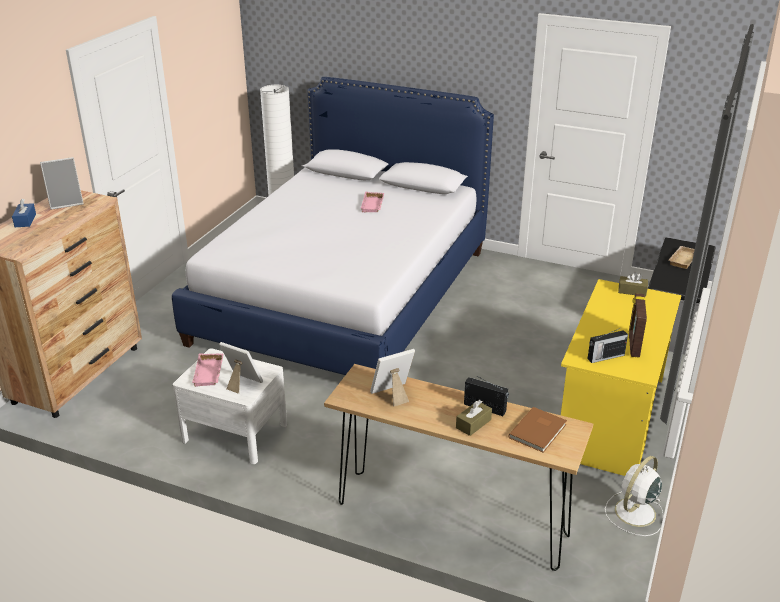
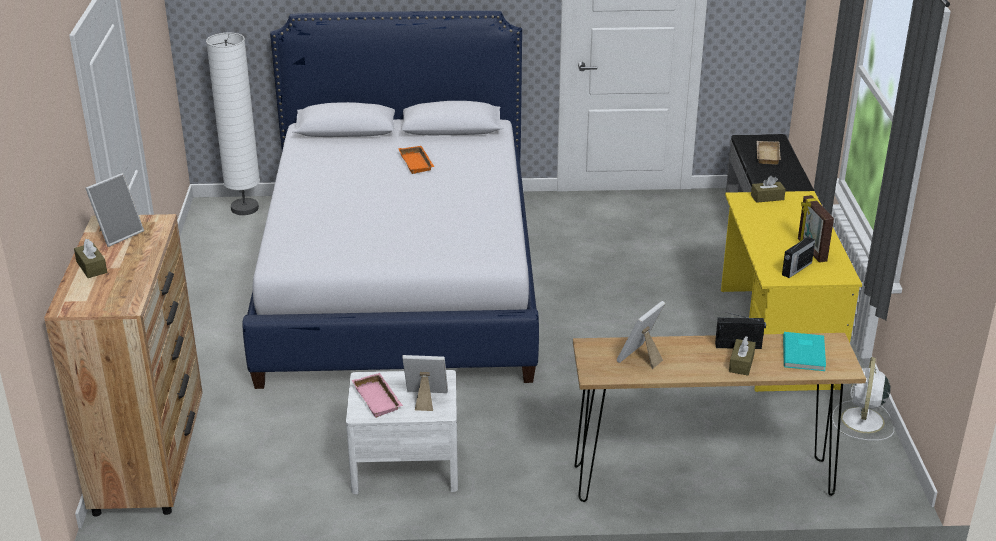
camera: 25 degrees left, 0 degrees up
blue tissue box [12,198,36,227] -> brown tissue box [74,239,107,278]
pink tray [360,192,384,212] -> orange tray [398,146,435,174]
brown book [508,407,567,453] -> turquoise book [783,332,826,371]

